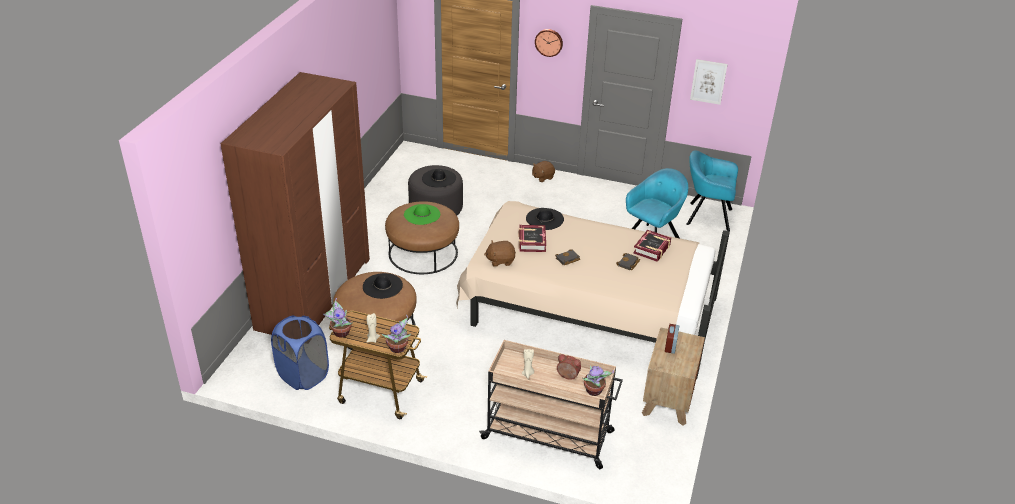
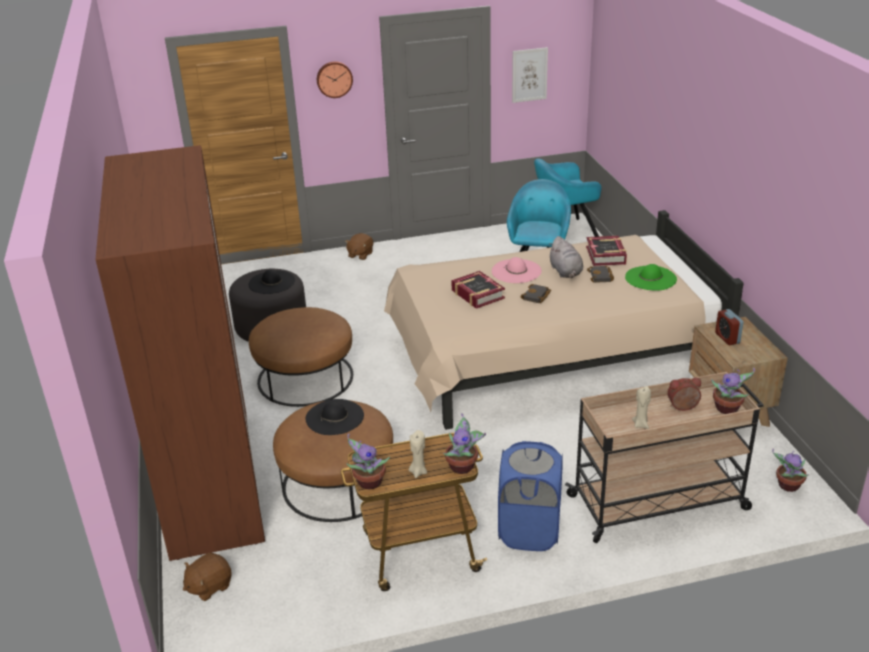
camera: 30 degrees left, 5 degrees down
blue laundry basket [271,316,329,390] -> blue laundry basket moved to [498,441,563,551]
green hat [404,204,440,225] -> green hat moved to [625,264,677,291]
brown plush toy [484,240,516,267] -> brown plush toy moved to [183,552,231,601]
black hat [526,208,564,230] -> none
none -> pink hat [492,257,542,283]
none -> grey plush toy [548,236,583,278]
none -> potted plant [772,449,808,492]

